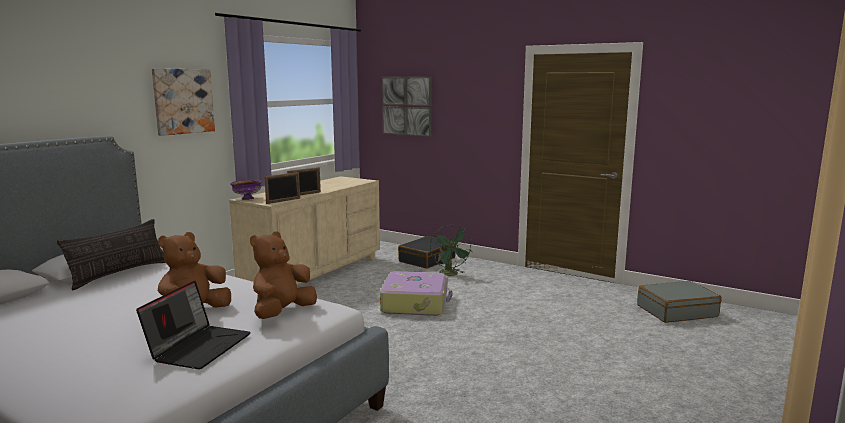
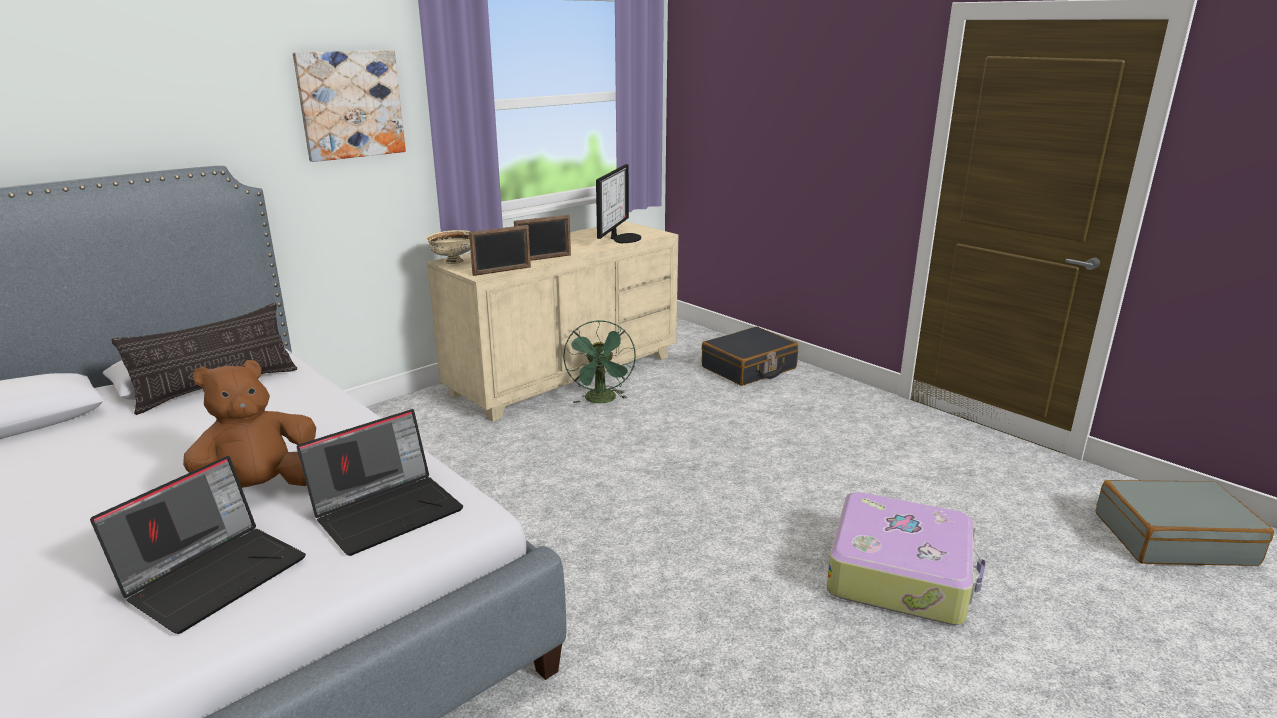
camera: 15 degrees right, 10 degrees up
purple bowl [230,179,262,200] -> beige bowl [426,230,471,264]
brown plush toy [250,231,317,319] -> laptop [297,409,463,556]
suitcase [380,271,453,316] -> suitcase moved to [827,492,986,625]
picture [382,77,432,137] -> none
green fan [430,224,472,276] -> green fan moved to [563,320,636,403]
none -> monitor [596,164,641,243]

